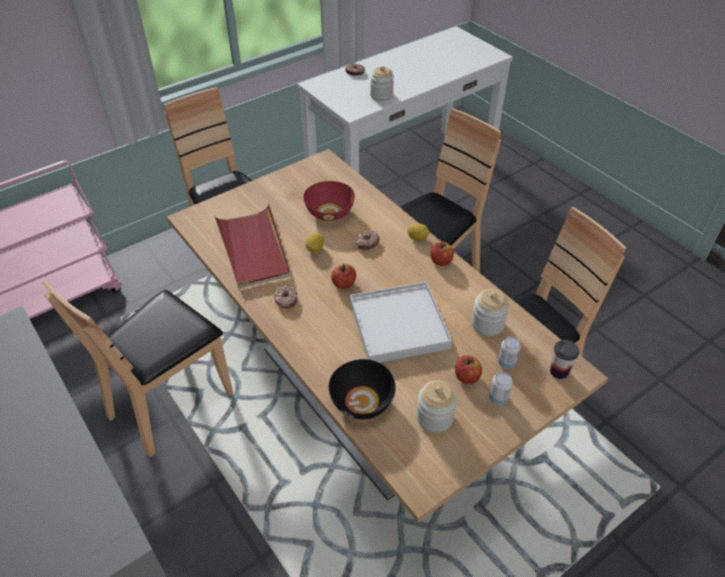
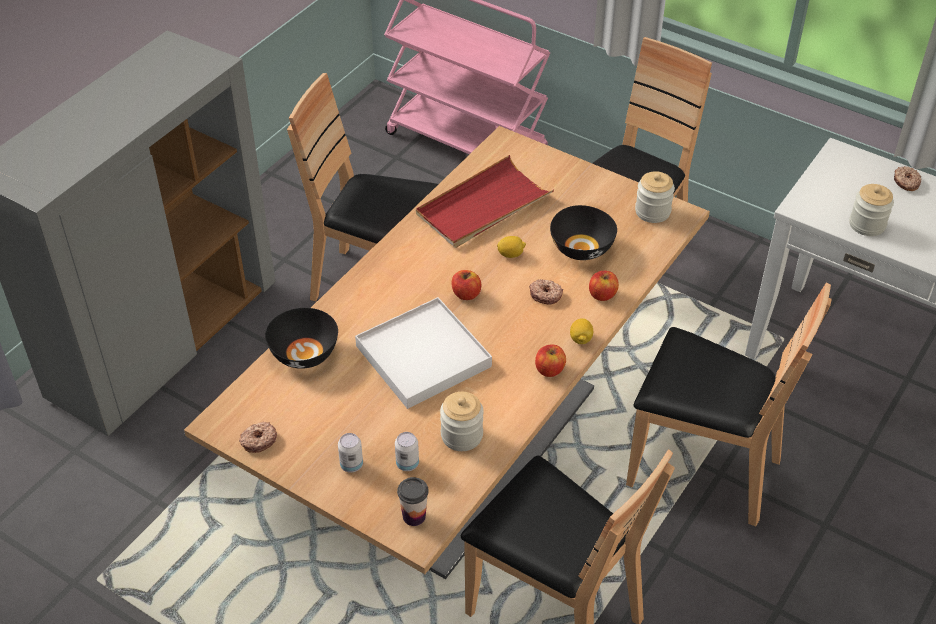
camera: 70 degrees right, 0 degrees up
donut [274,285,297,309] -> donut moved to [239,422,277,453]
red bowl [303,181,355,221] -> black bowl [550,205,617,260]
jar [417,380,457,433] -> jar moved to [635,171,675,223]
apple [455,355,482,384] -> apple moved to [589,271,619,301]

